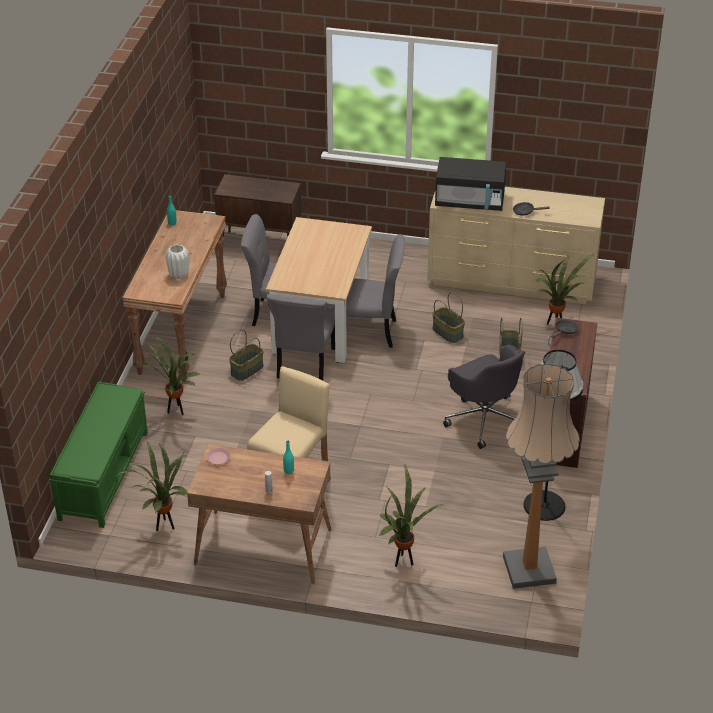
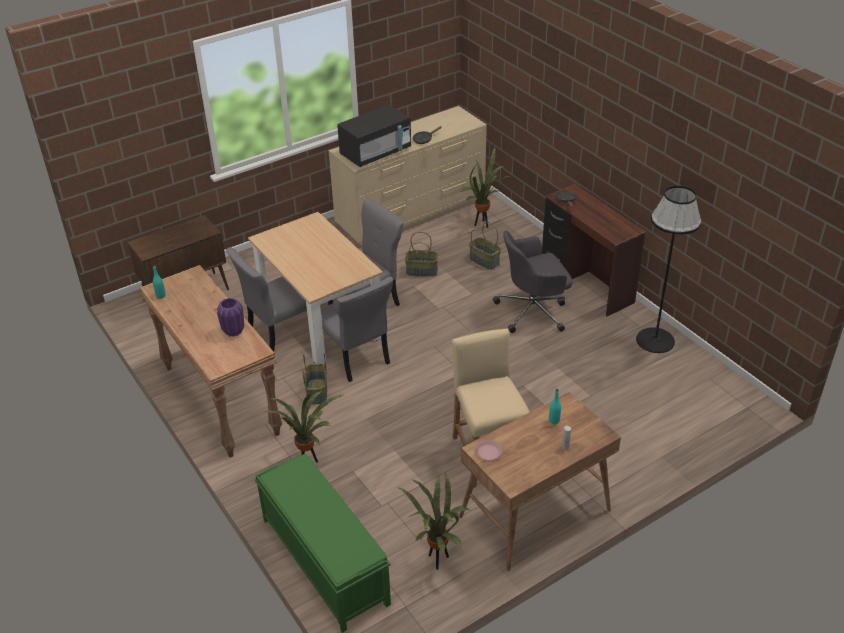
camera: 45 degrees left, 0 degrees up
white vase [166,244,189,279] -> purple vase [217,298,244,337]
potted plant [378,465,442,567] -> none
grey office chair [443,345,525,449] -> grey office chair turned 150 degrees clockwise [493,231,572,333]
floor lamp [503,363,580,589] -> none

